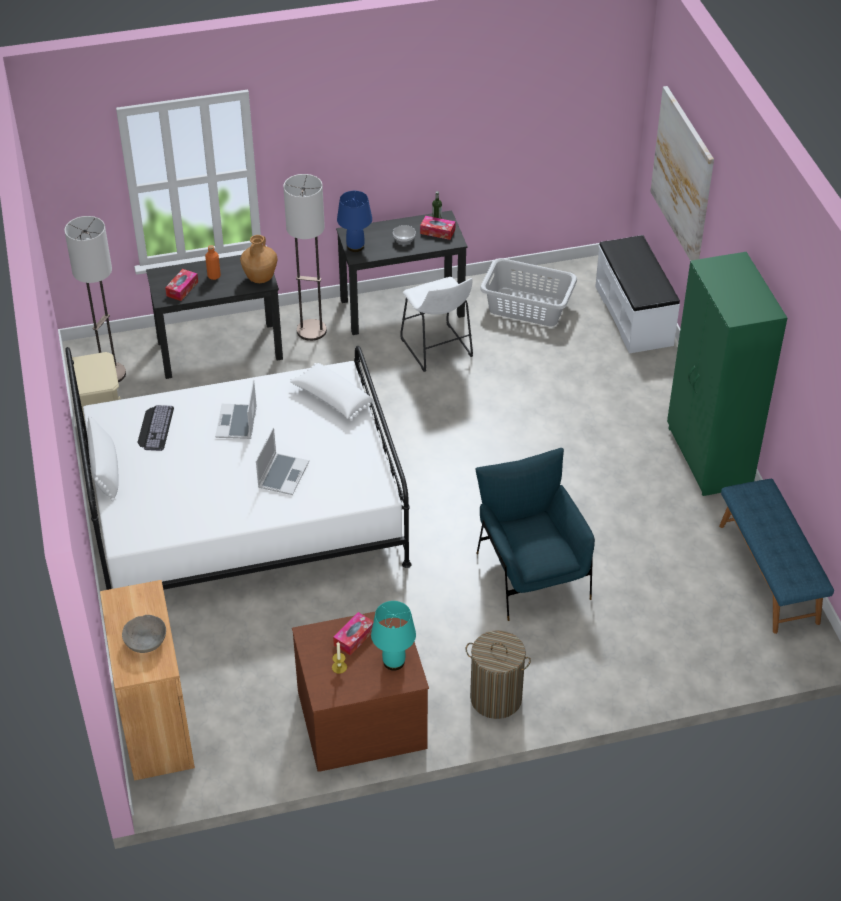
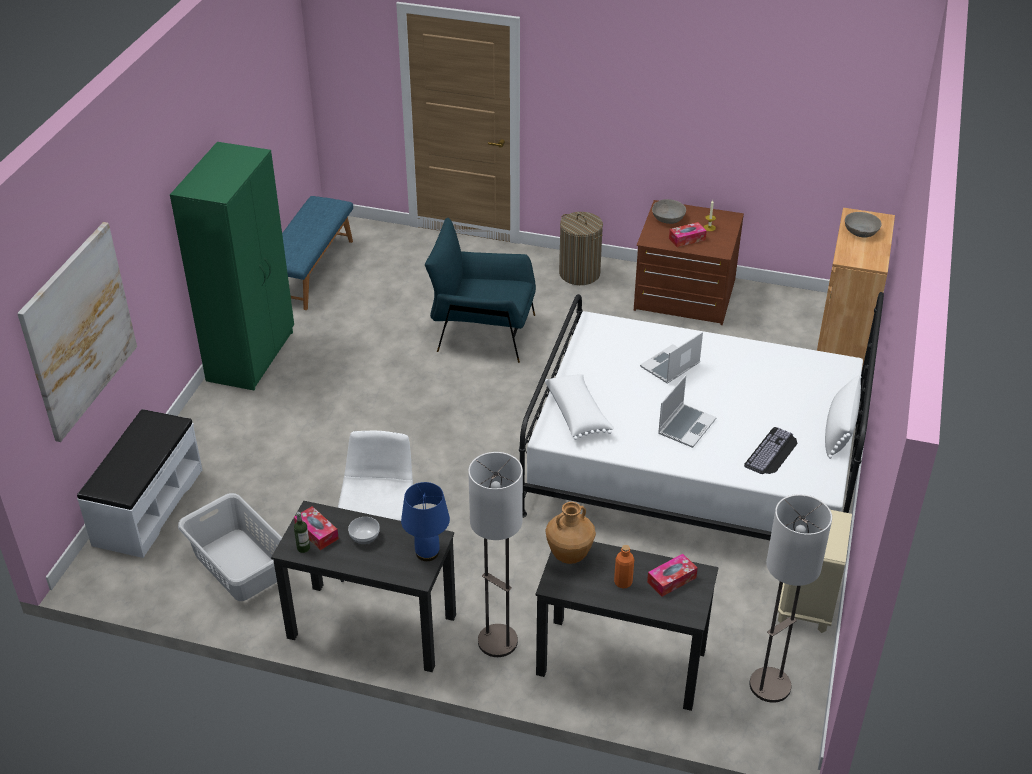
camera: 150 degrees left, 5 degrees down
turquoise table lamp [371,601,416,671] -> grey bowl [652,199,686,224]
blue armchair [475,448,595,621] -> blue armchair turned 90 degrees clockwise [425,218,536,363]

